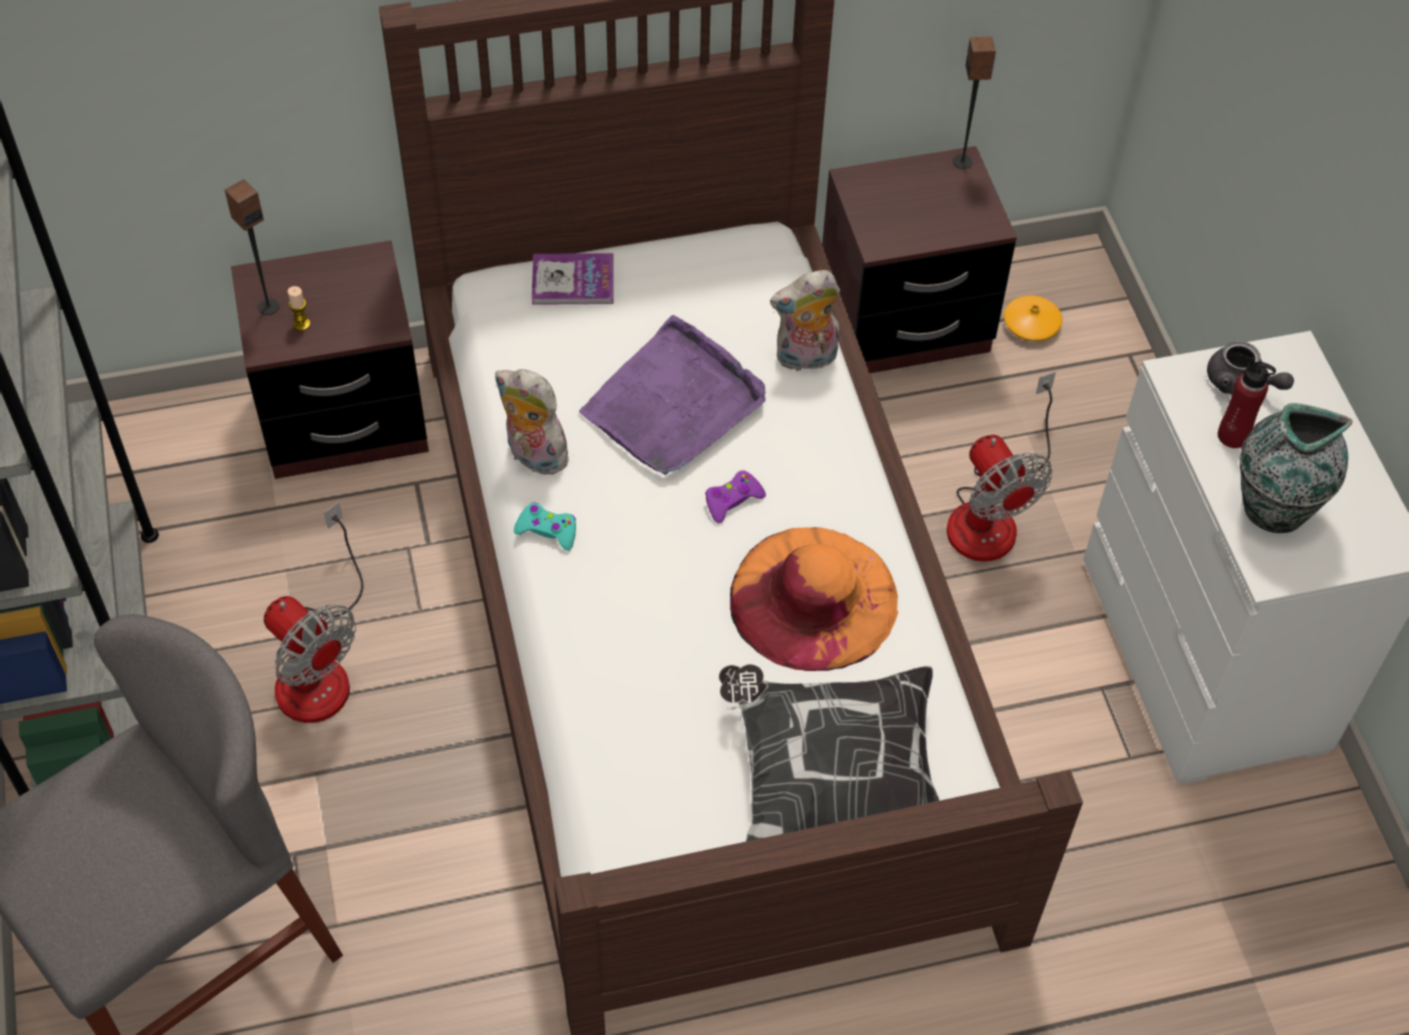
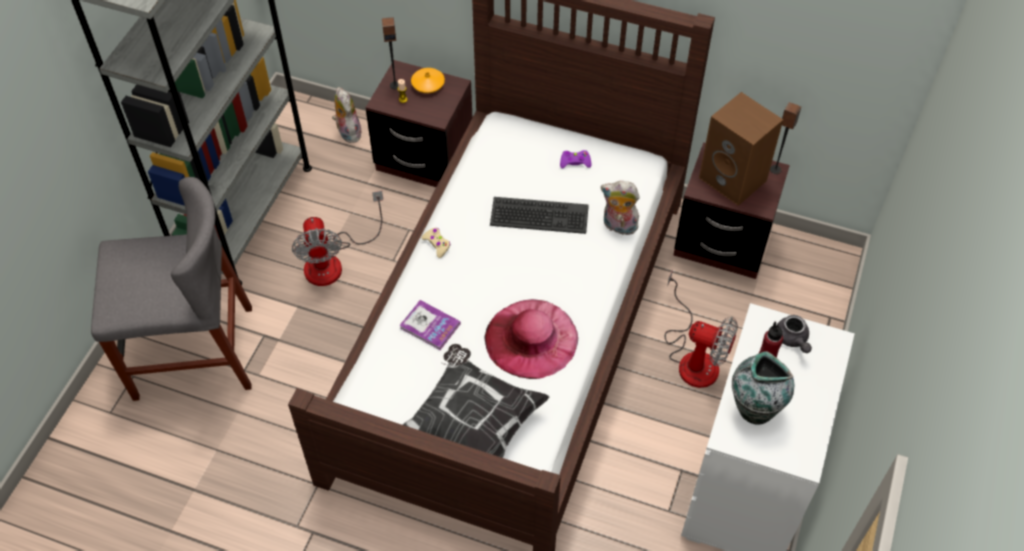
camera: 35 degrees right, 0 degrees up
plush toy [495,369,576,475] -> plush toy moved to [332,87,363,143]
turquoise game controller [514,502,576,551] -> beige game controller [422,228,451,258]
book [532,253,614,305] -> book moved to [399,300,461,350]
purple tray [579,315,766,475] -> keyboard [490,197,589,234]
purple game controller [705,470,766,523] -> purple game controller moved to [560,150,591,168]
orange hat [730,527,898,671] -> pink hat [484,299,578,379]
fan [947,371,1056,562] -> fan turned 75 degrees counterclockwise [665,270,738,388]
orange vase [1004,296,1063,342] -> orange vase moved to [411,68,445,93]
none -> brown speaker [699,92,783,206]

